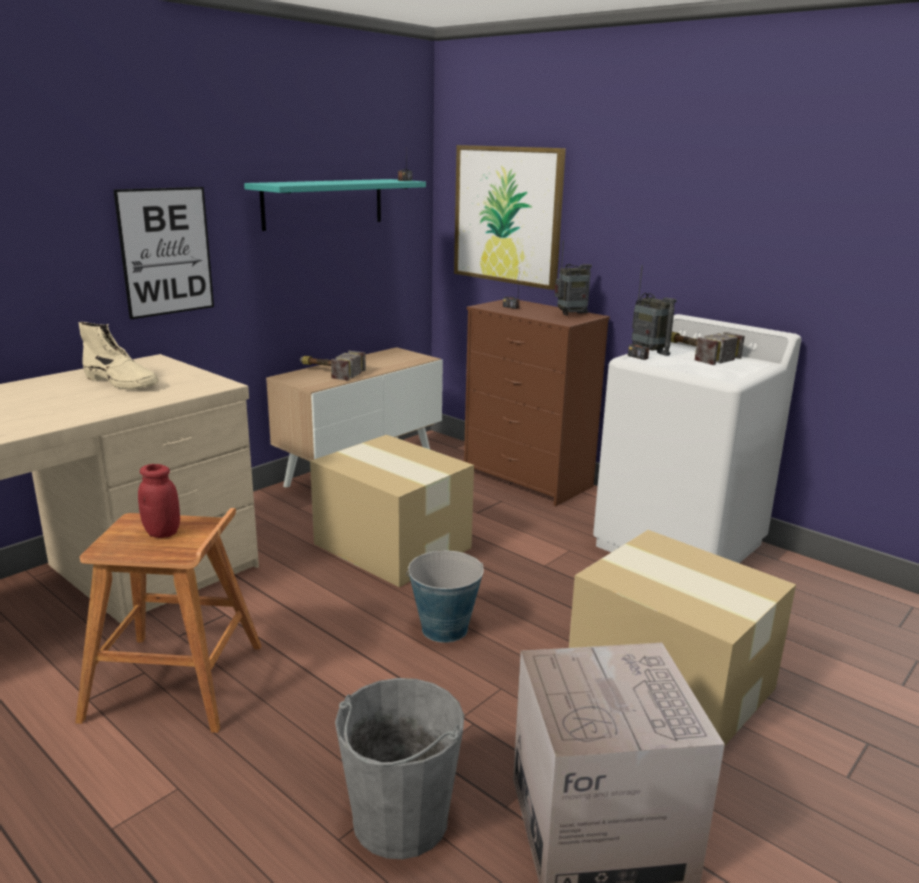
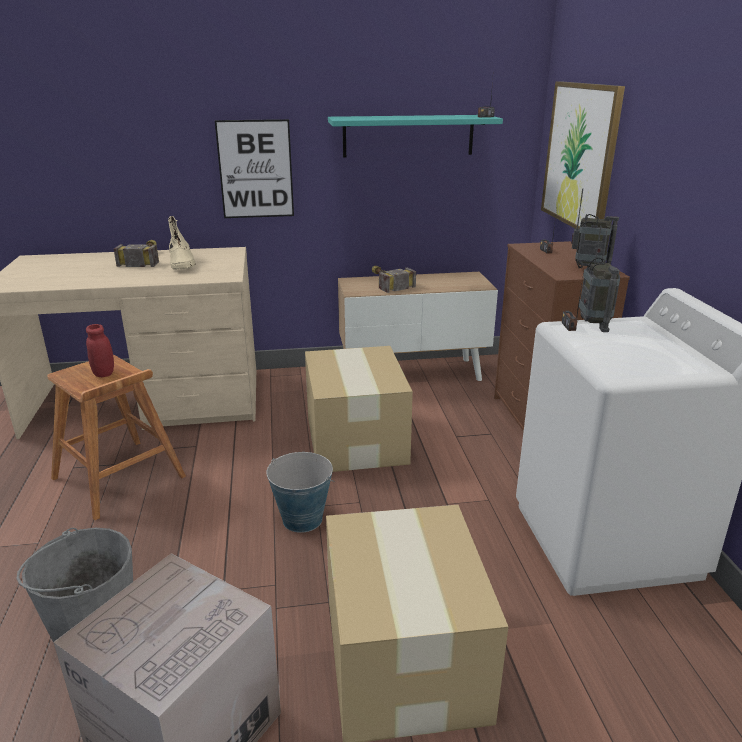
camera: 40 degrees right, 5 degrees up
hammer [671,332,745,365] -> hammer moved to [114,240,159,267]

